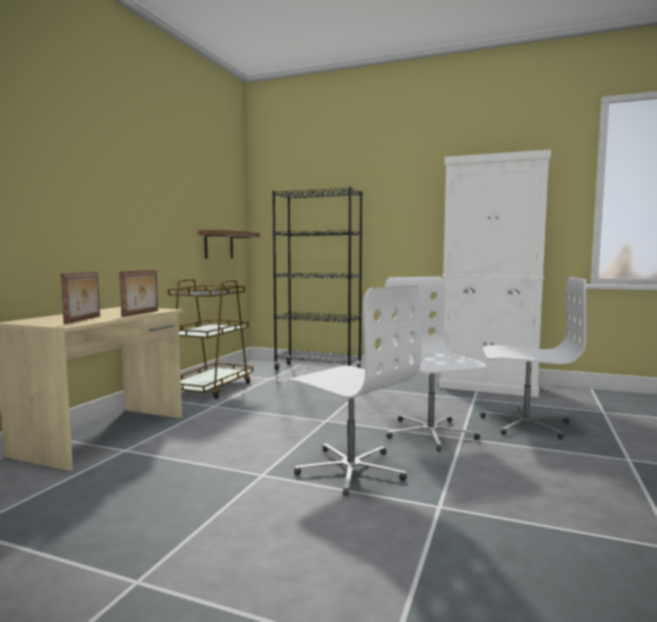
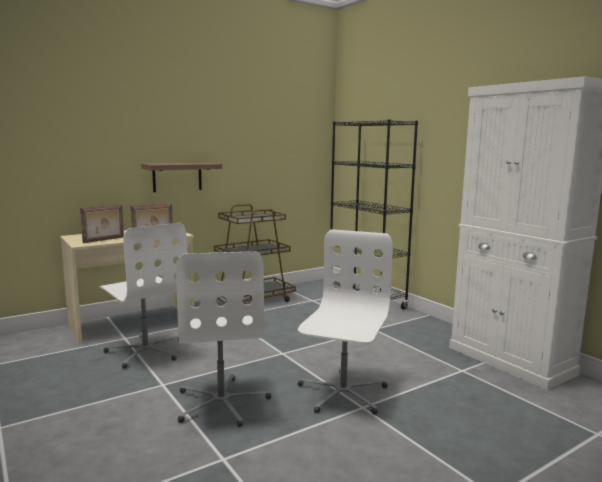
camera: 35 degrees right, 5 degrees up
shelf [198,230,260,259] -> shelf moved to [141,163,222,192]
white office chair [480,277,587,440] -> white office chair moved to [99,223,188,368]

